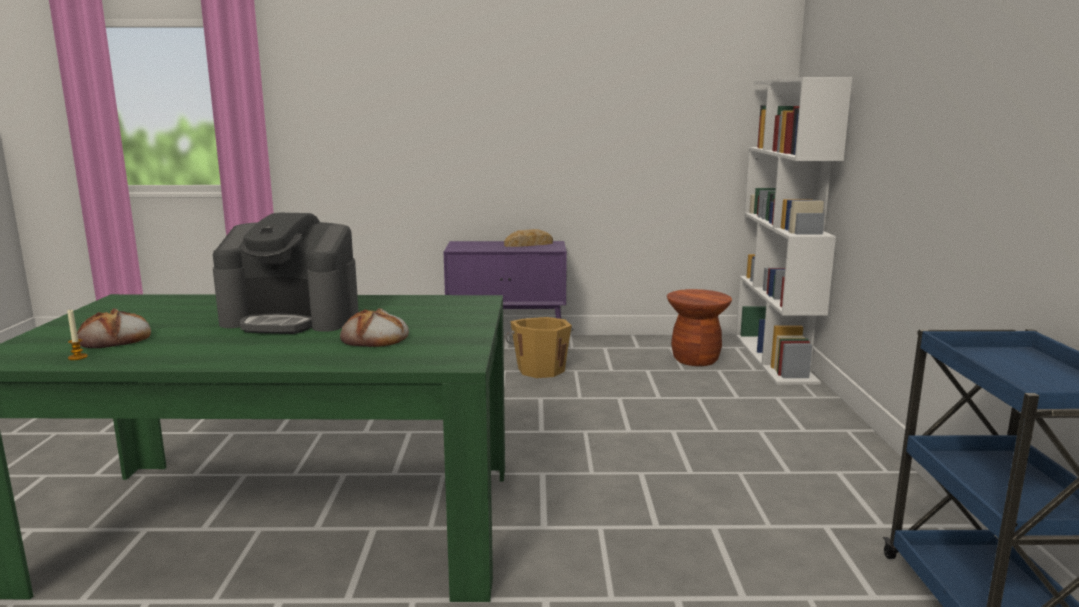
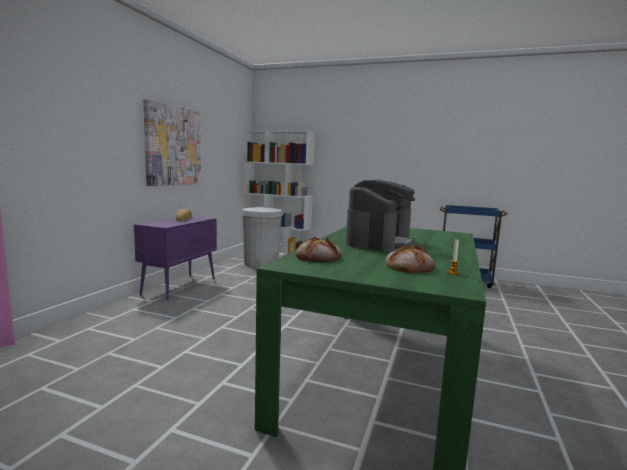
camera: 70 degrees left, 5 degrees down
bread [340,308,409,347] -> bread moved to [296,237,341,262]
orange bucket [506,317,573,378] -> none
brown stool [667,289,732,366] -> white trash can [241,207,283,268]
none -> picture [143,99,201,186]

